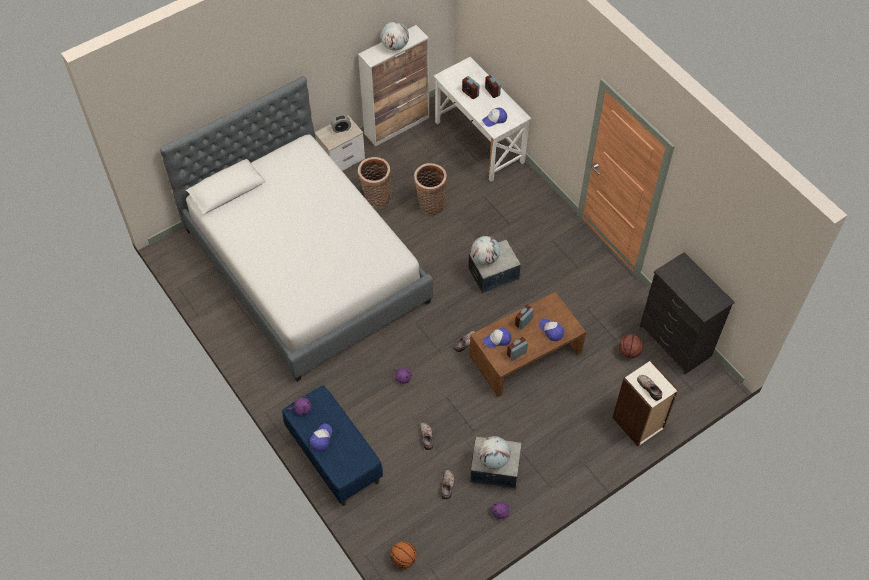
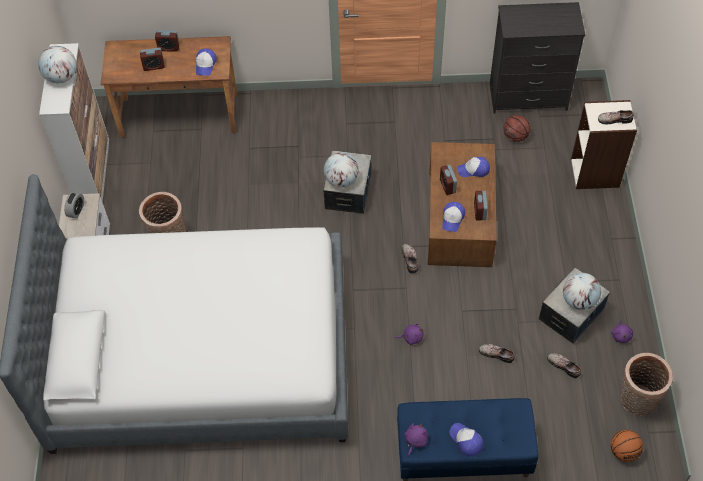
camera: 55 degrees left, 0 degrees up
basket [414,163,447,215] -> basket moved to [621,353,673,416]
white desk [433,57,532,182] -> brown desk [101,36,237,137]

